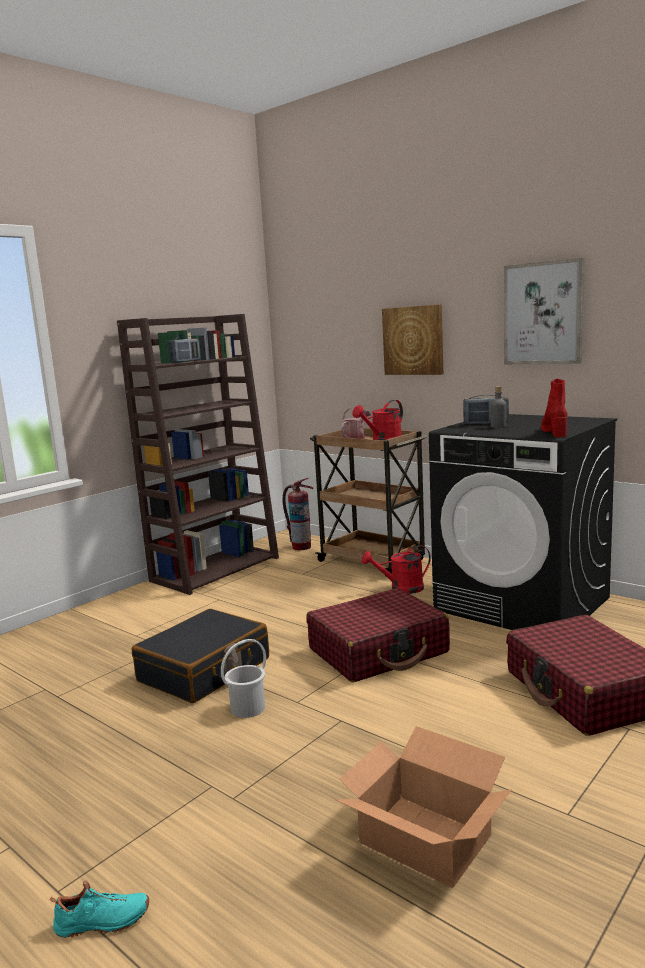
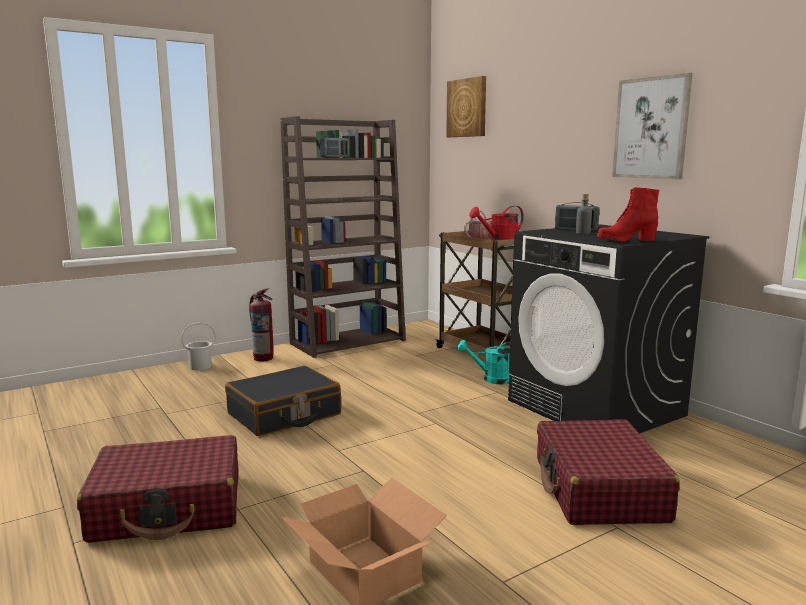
camera: 15 degrees right, 0 degrees up
turquoise shoe [49,881,149,938] -> none
white bucket [221,639,266,718] -> white bucket moved to [181,322,216,370]
fire extinguisher [282,478,313,551] -> fire extinguisher moved to [249,288,274,362]
red suitcase [306,588,450,682] -> red suitcase moved to [77,435,238,543]
red watering can [362,545,431,594] -> turquoise watering can [457,340,510,384]
picture [382,304,443,375] -> picture moved to [446,76,486,137]
red boot [541,379,567,437] -> red boot turned 120 degrees counterclockwise [597,187,659,242]

